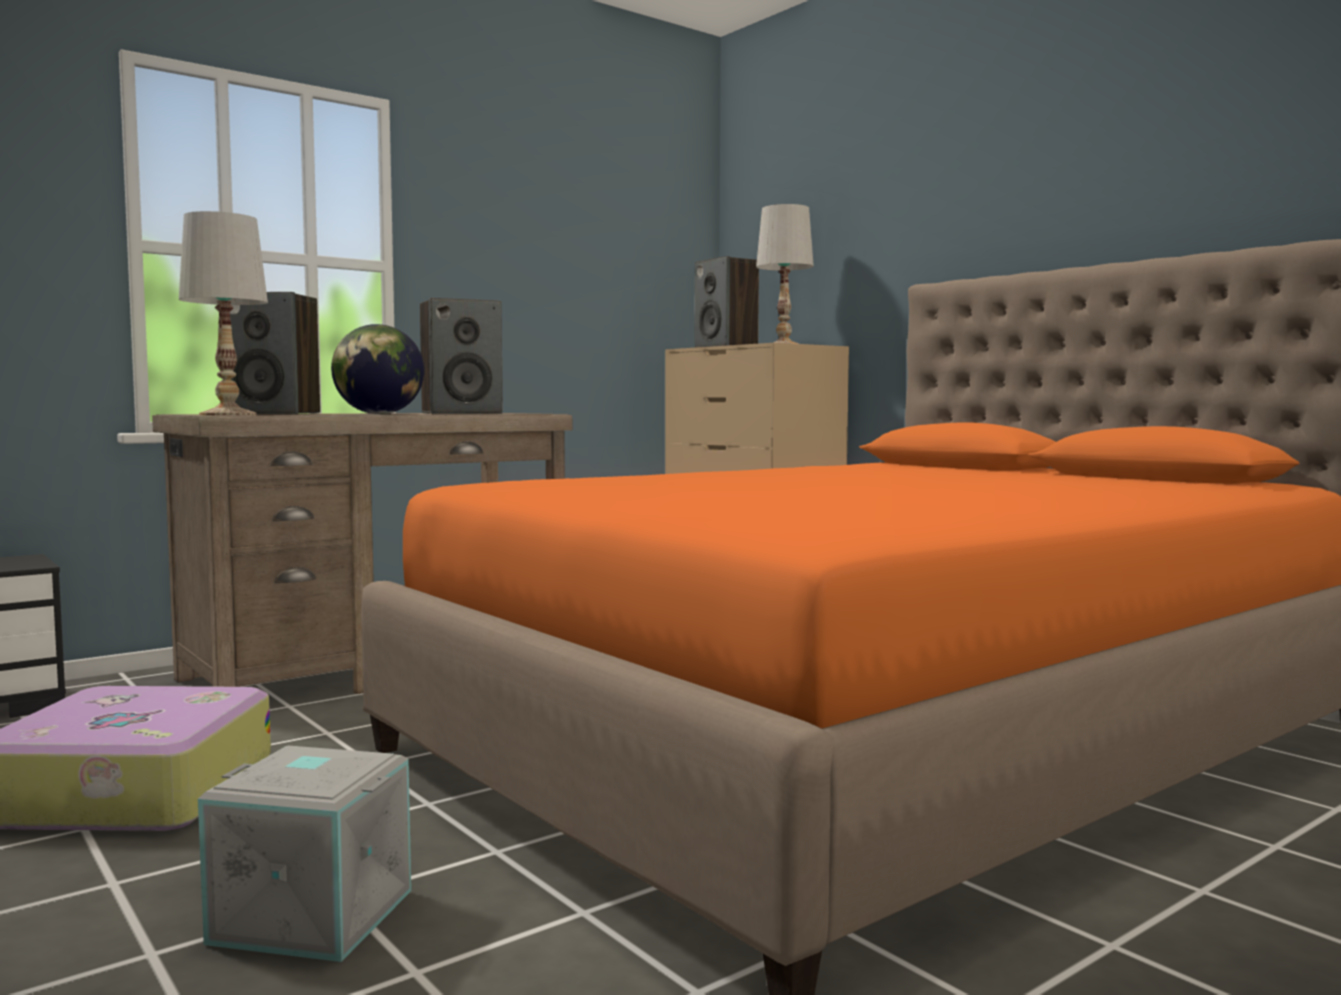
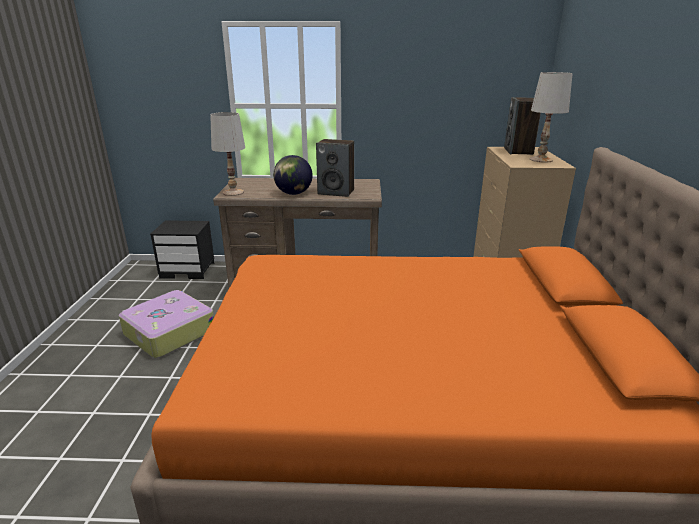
camera: 40 degrees right, 20 degrees up
grey storage box [198,746,411,962] -> none
speaker [230,292,320,414] -> none

